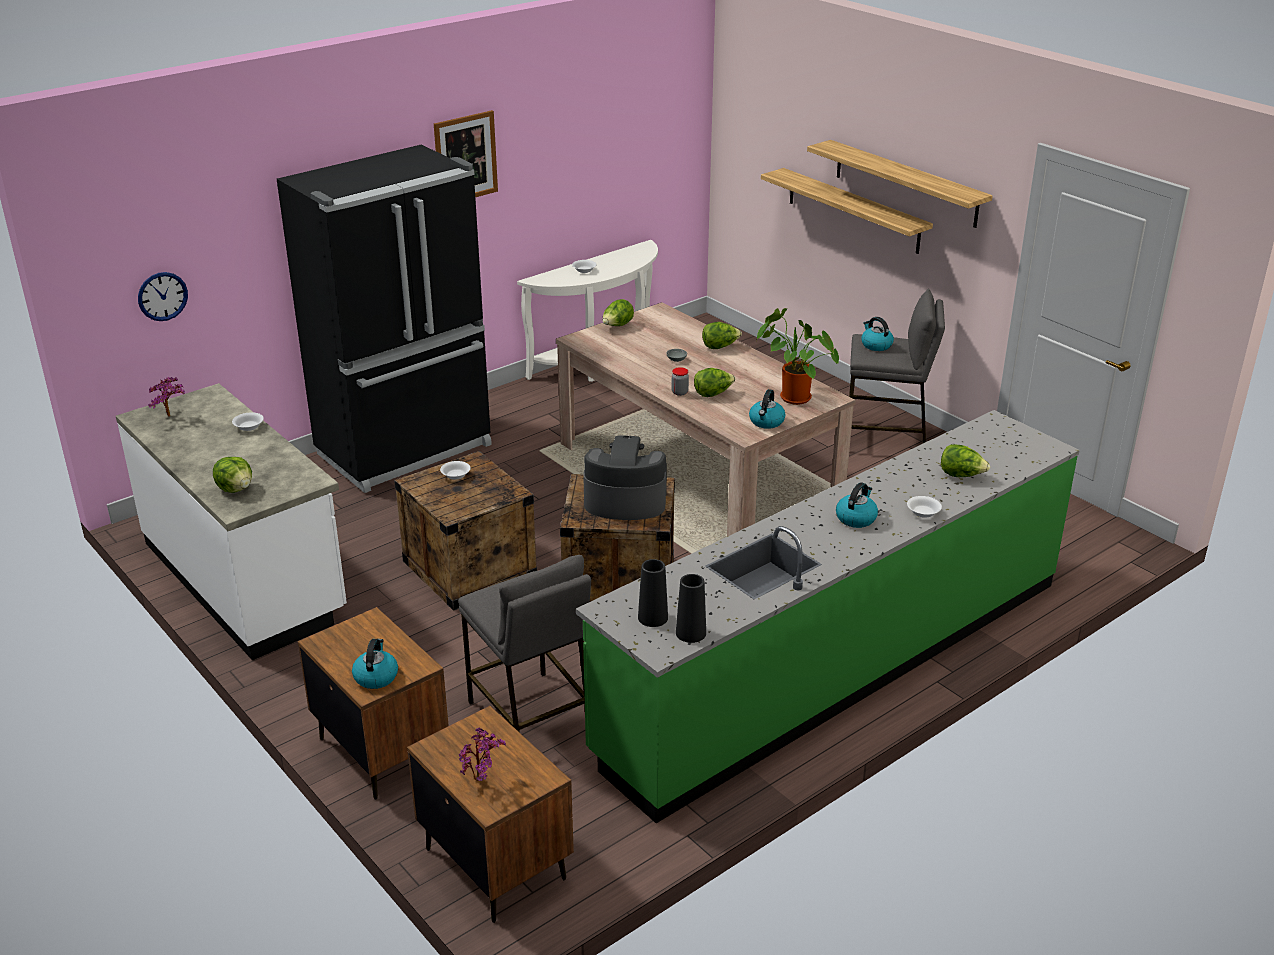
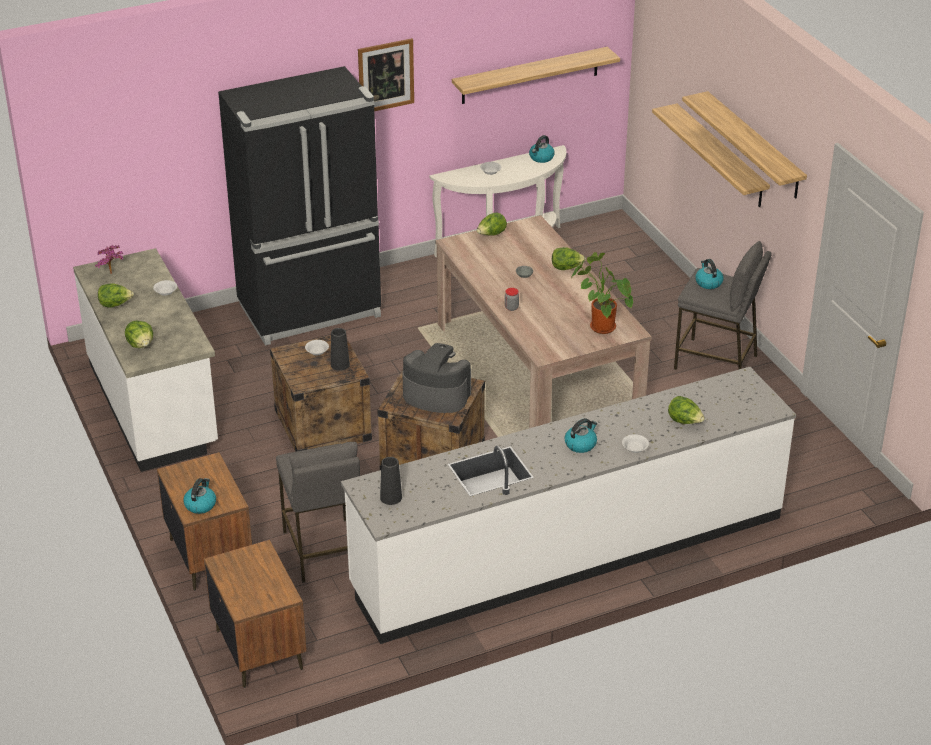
camera: 15 degrees right, 5 degrees up
wall clock [138,272,188,321] -> none
potted plant [459,727,506,781] -> none
green counter [576,410,1080,823] -> white counter [341,367,796,644]
black vase [676,574,706,643] -> black vase moved to [331,328,350,371]
lettuce [694,368,735,397] -> lettuce moved to [98,283,134,307]
kettle [749,389,785,429] -> kettle moved to [529,135,555,163]
none -> shelf [452,47,620,104]

